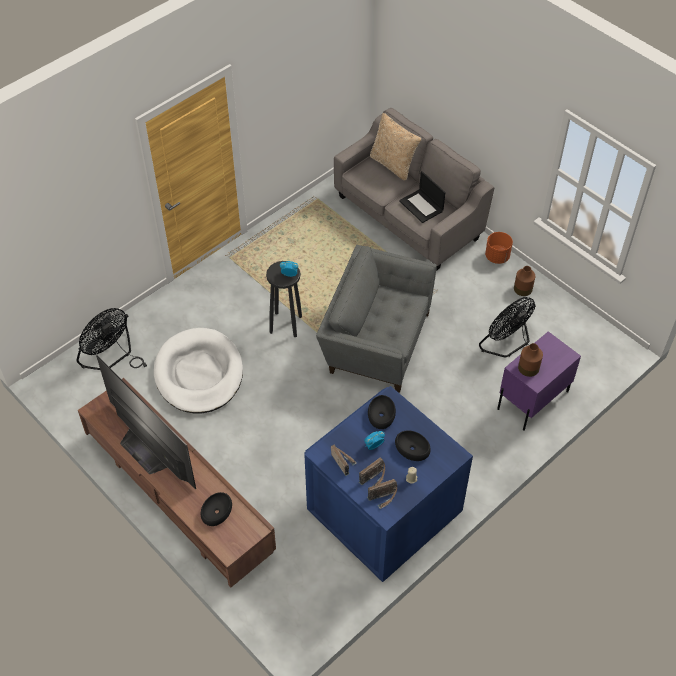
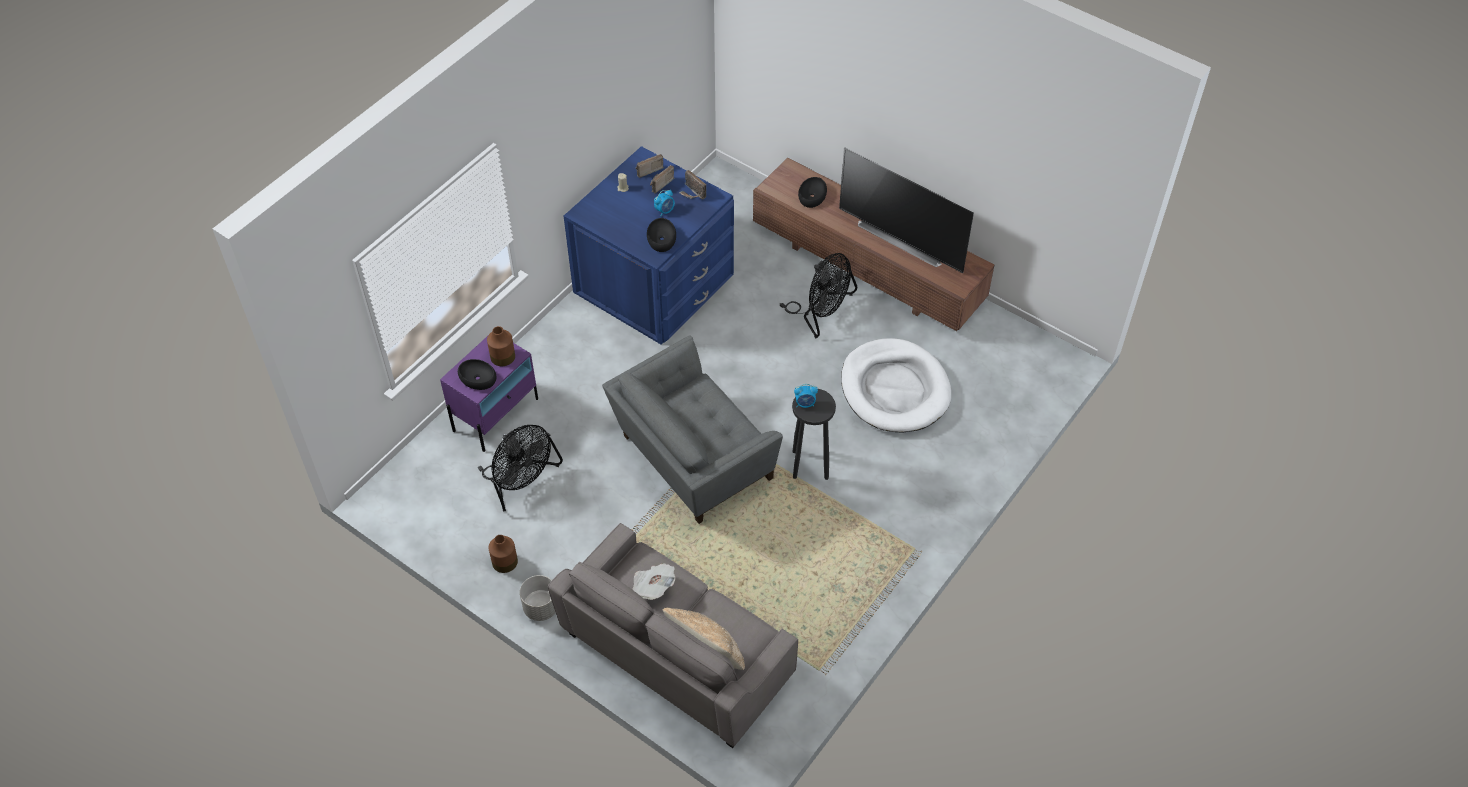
camera: 170 degrees right, 0 degrees up
black fan [76,308,147,370] -> black fan moved to [779,253,857,338]
grey armchair [316,245,437,393] -> grey armchair turned 135 degrees clockwise [602,335,783,524]
black bowl [395,430,431,461] -> black bowl moved to [458,359,497,390]
laptop [399,171,445,223] -> newspaper [633,563,675,600]
orange planter [485,232,513,264] -> grey planter [520,575,556,621]

